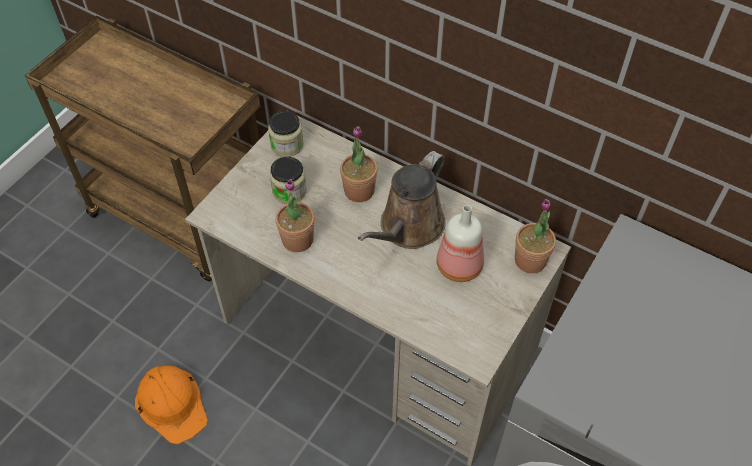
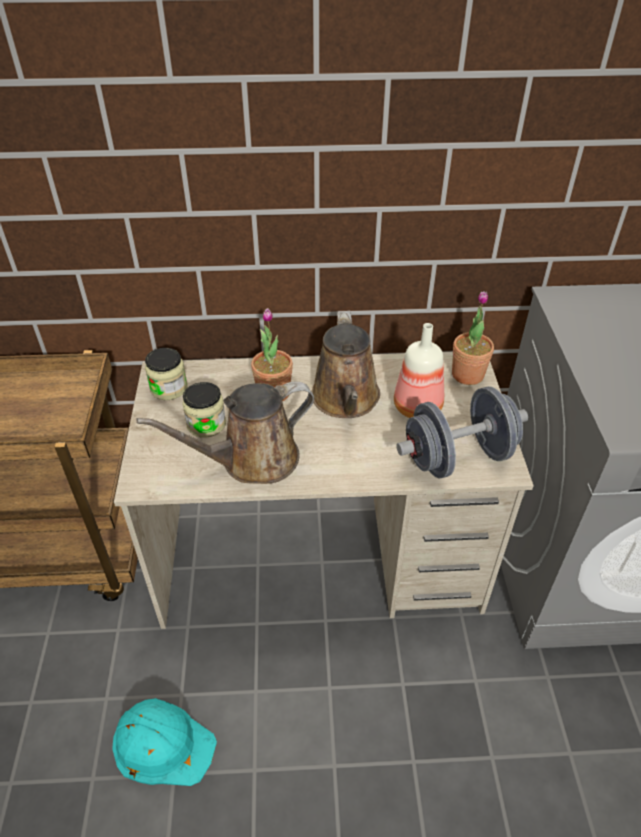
camera: 35 degrees left, 10 degrees down
orange hard hat [135,365,208,444] -> turquoise hard hat [112,698,217,786]
potted plant [275,179,315,252] -> brown watering can [136,382,314,484]
none -> grey dumbbell [396,386,528,478]

